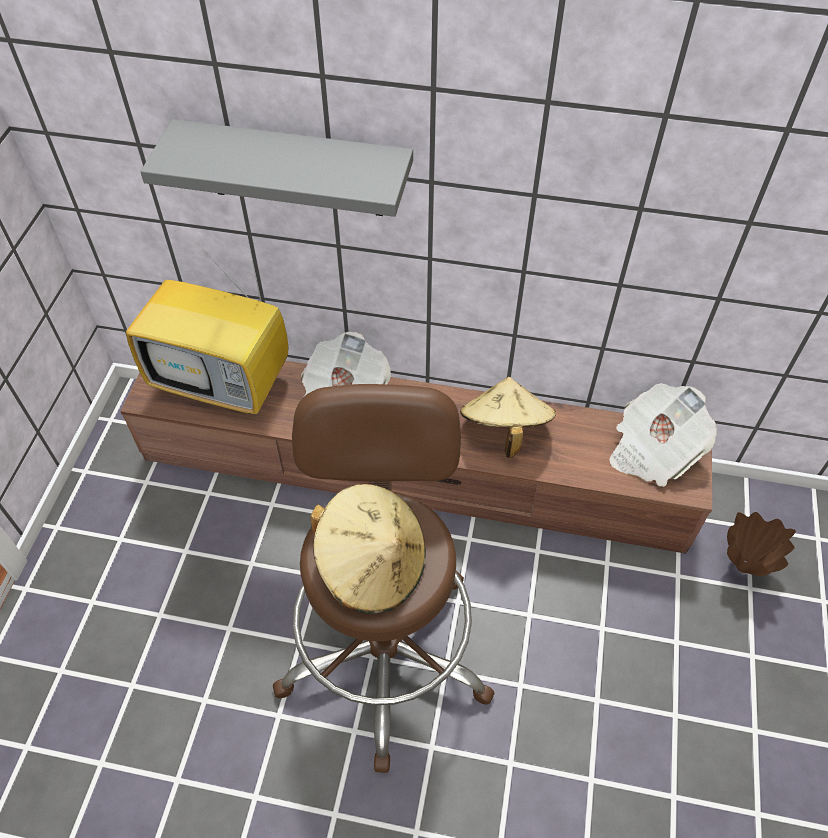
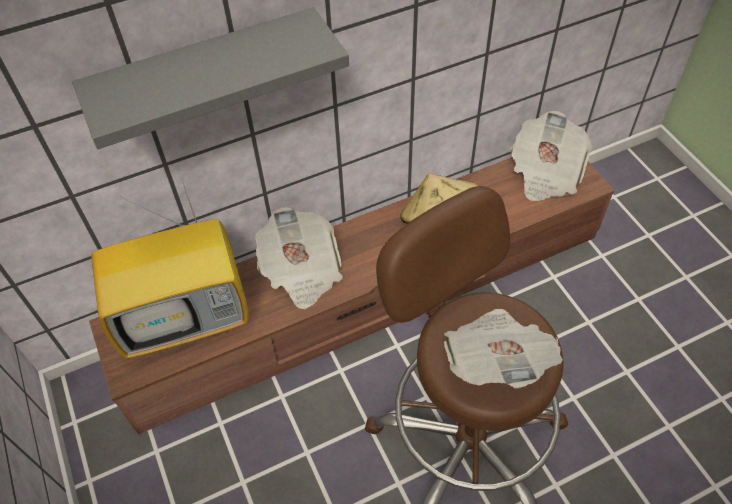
camera: 35 degrees left, 0 degrees up
beige hat [310,484,426,614] -> newspaper [444,309,563,388]
brown vase [727,512,796,576] -> none

